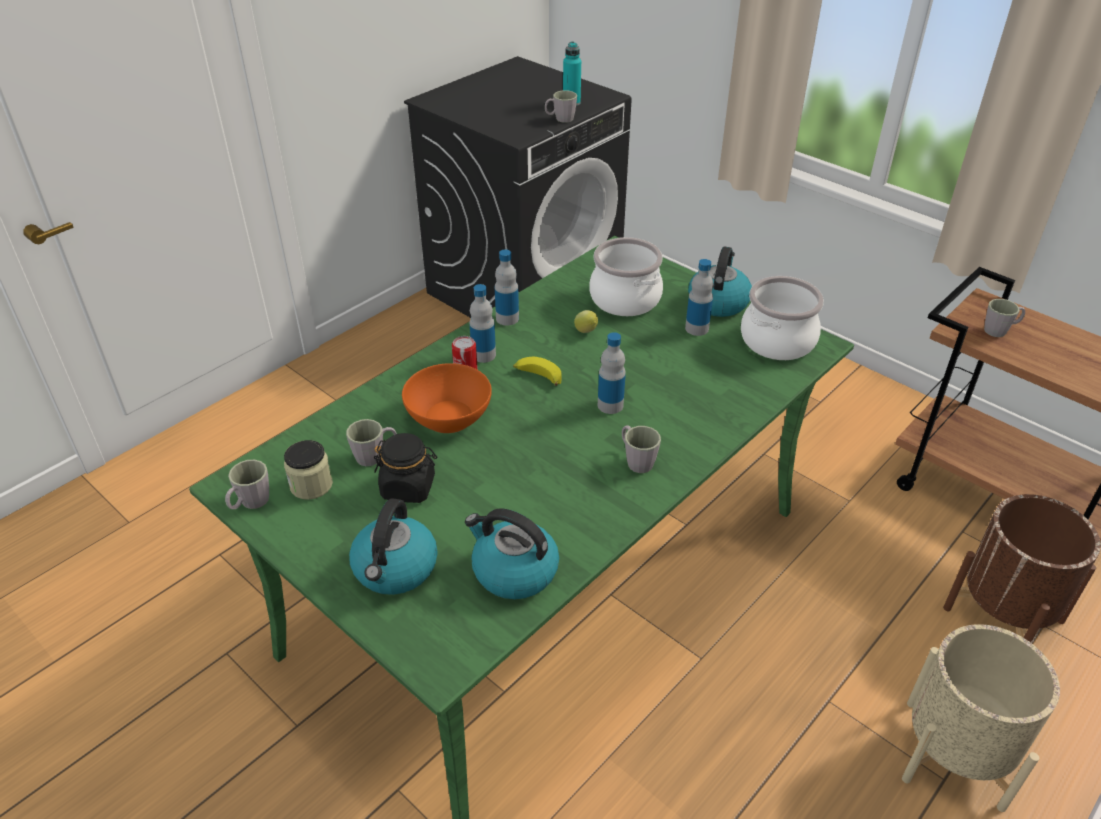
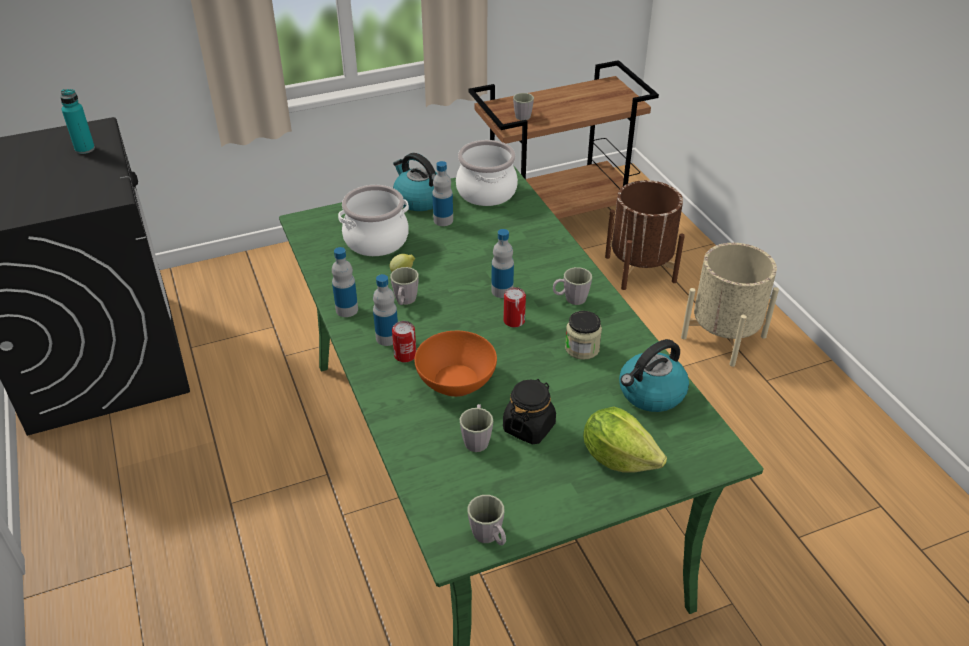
camera: 65 degrees left, 0 degrees up
jar [284,440,333,500] -> jar moved to [565,311,602,360]
kettle [349,498,438,595] -> lettuce [583,407,667,473]
banana [513,357,561,386] -> none
grey mug [545,90,577,123] -> grey mug moved to [390,267,419,305]
none -> can [503,287,526,328]

